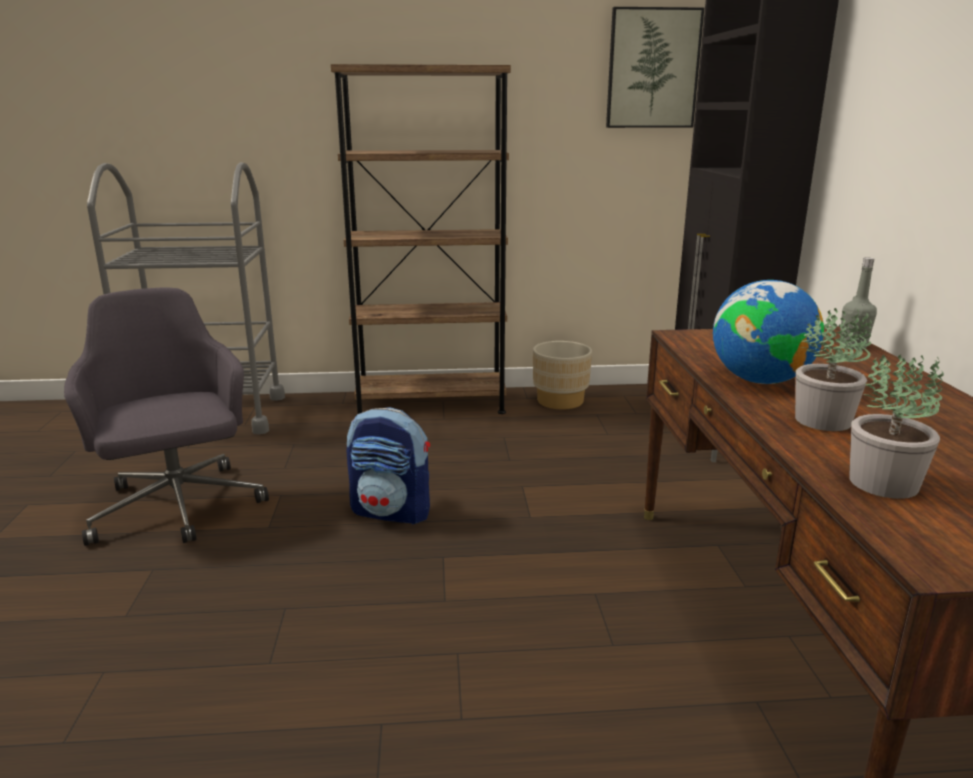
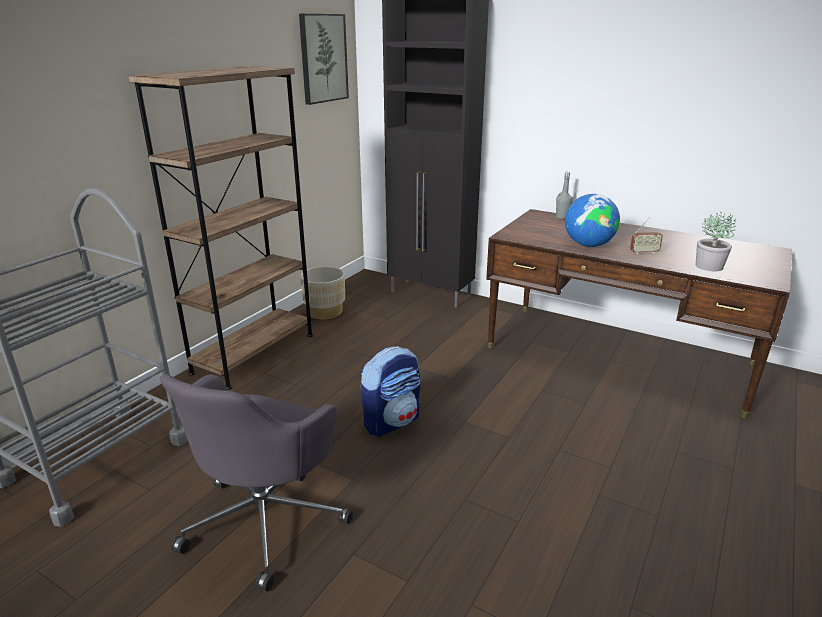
camera: 55 degrees left, 5 degrees up
grey office chair [64,287,269,546] -> grey office chair turned 75 degrees counterclockwise [160,374,353,592]
potted plant [795,308,872,431] -> radio [630,218,663,254]

